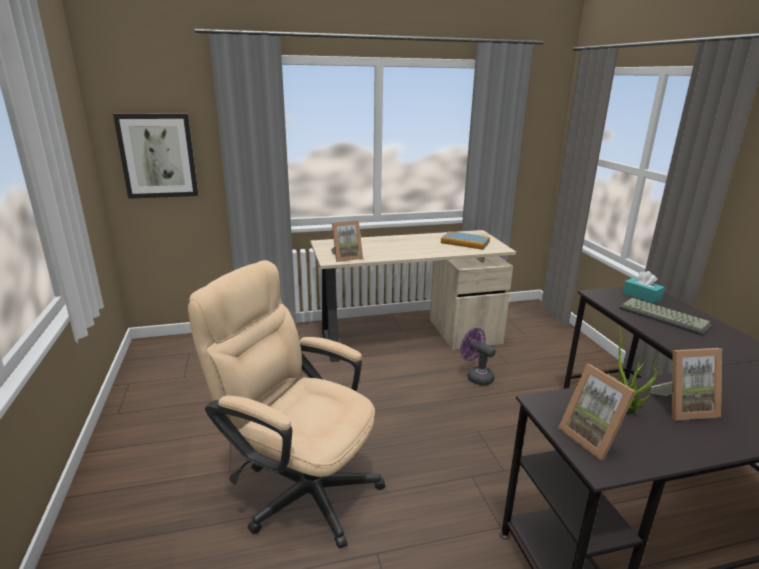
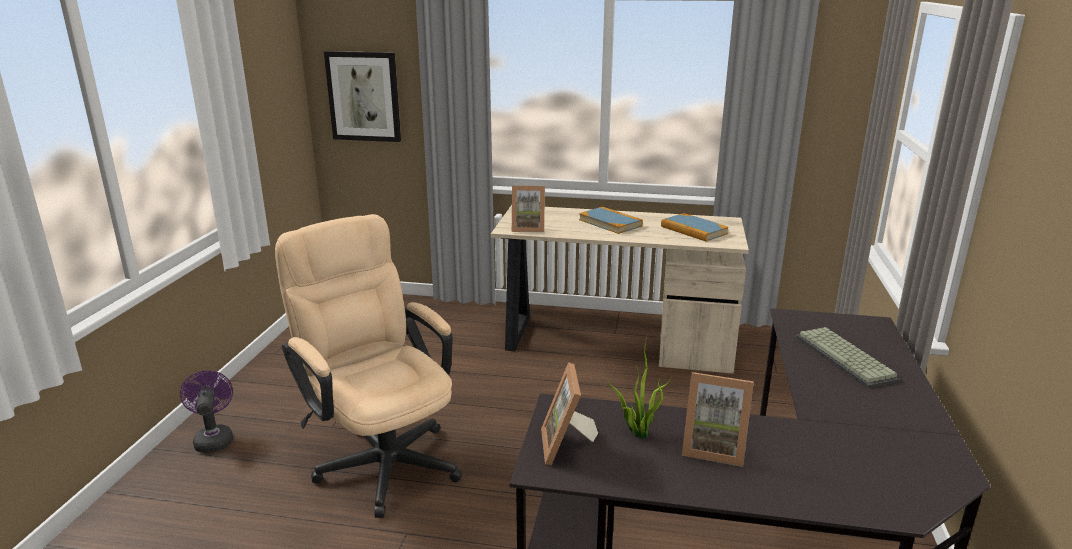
camera: 25 degrees right, 0 degrees up
purple fan [461,328,496,385] -> purple fan moved to [180,370,233,453]
turquoise tissue box [623,271,665,304] -> none
none -> book [579,207,643,234]

